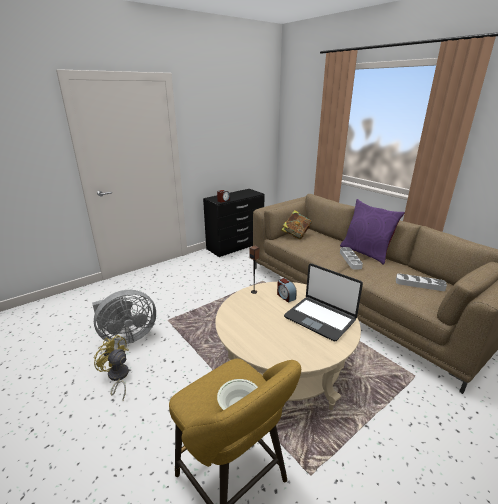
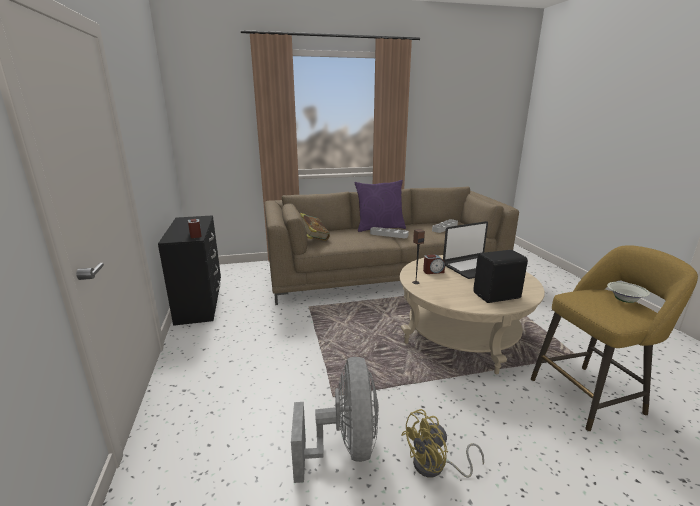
camera: 65 degrees left, 5 degrees down
none -> black speaker [473,250,528,303]

